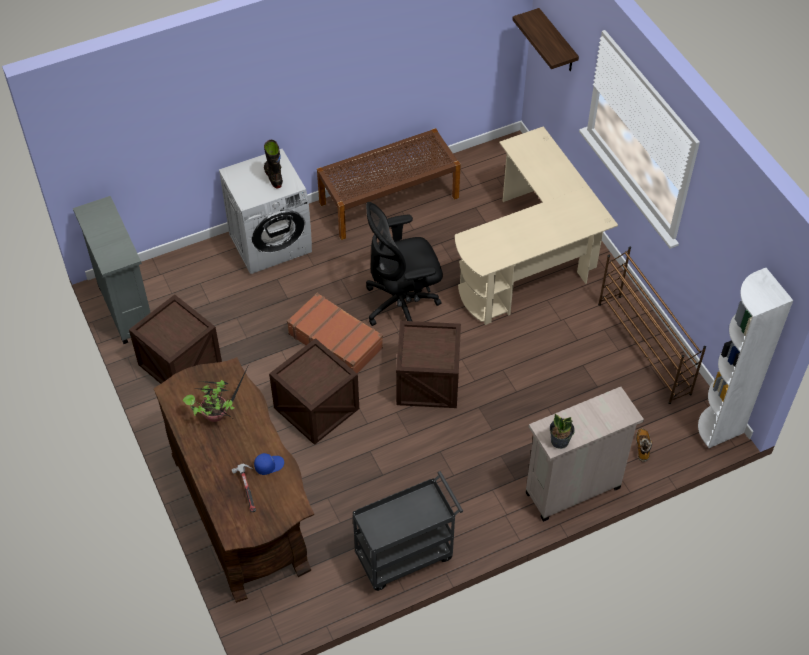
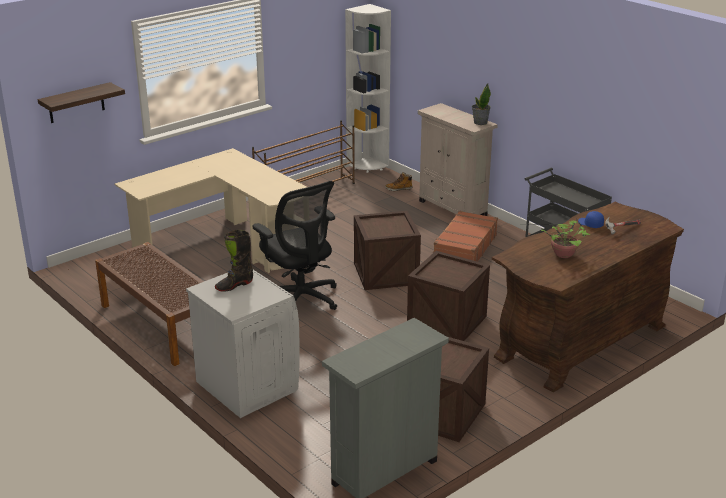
camera: 105 degrees left, 25 degrees down
brown suitcase [287,293,383,374] -> brown suitcase moved to [432,211,498,262]

